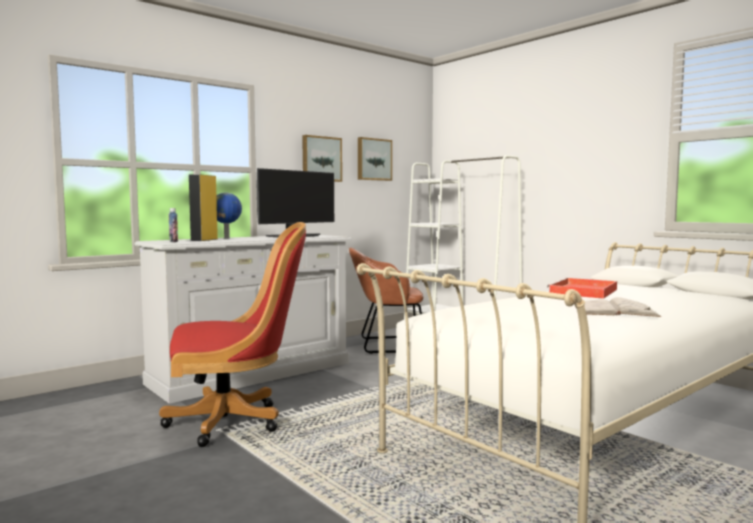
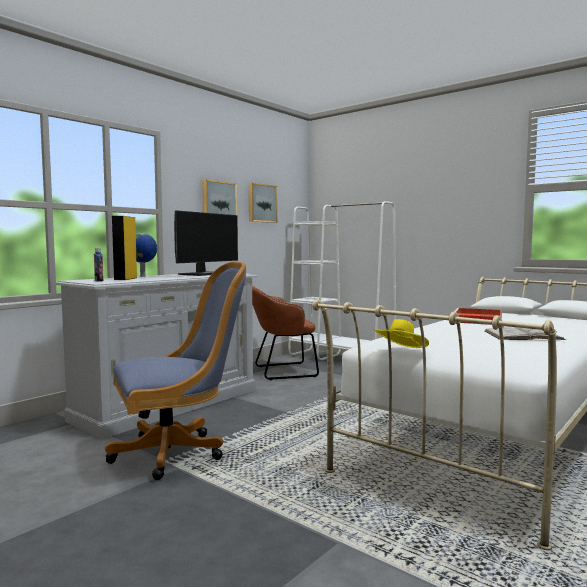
camera: 10 degrees left, 0 degrees up
red office chair [159,222,306,447] -> blue office chair [105,261,246,480]
none -> yellow hat [373,319,429,348]

